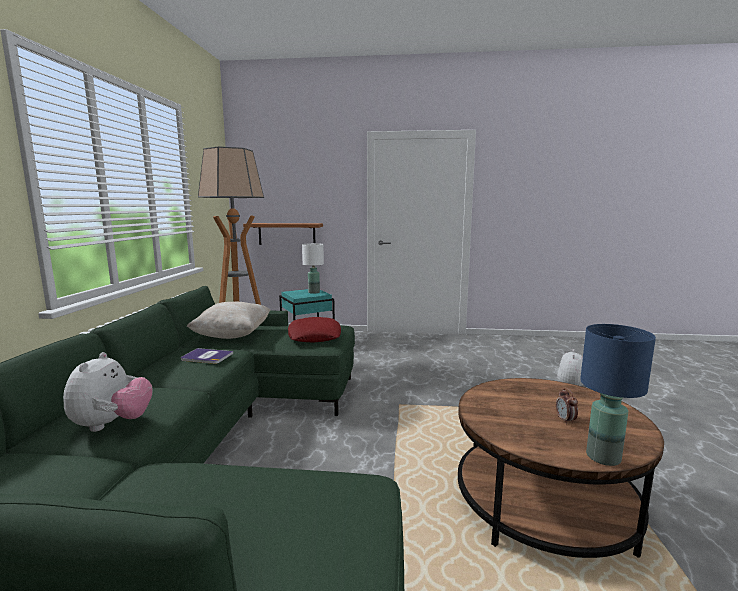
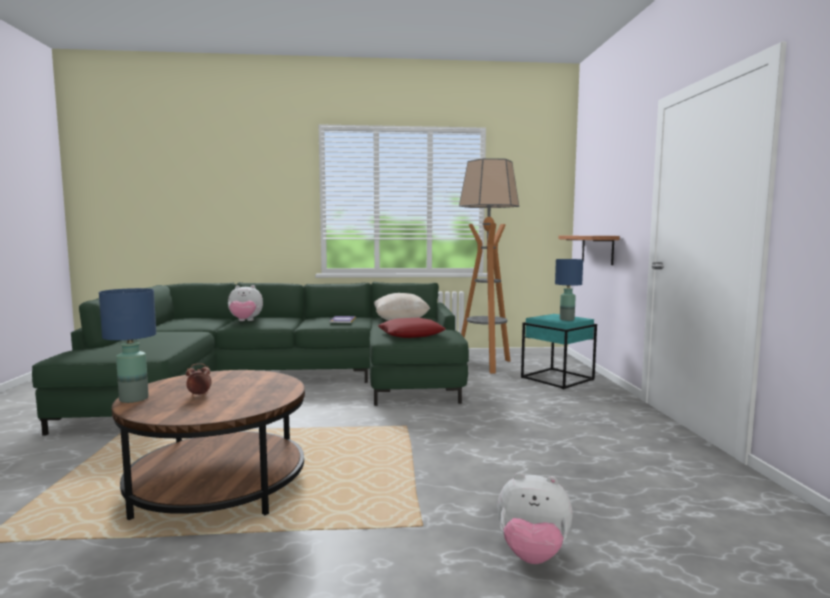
camera: 80 degrees right, 5 degrees down
white table lamp [302,243,324,294] -> blue table lamp [555,259,583,321]

